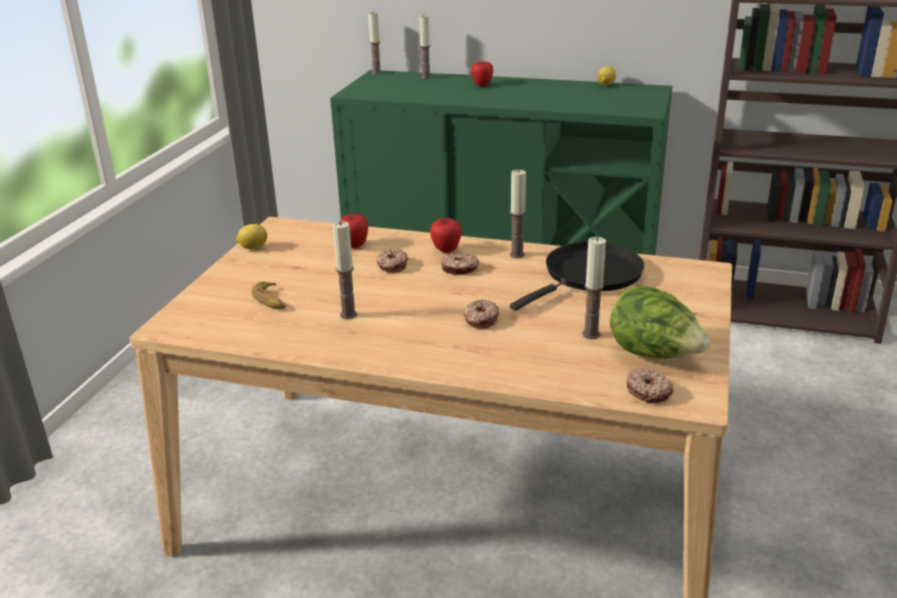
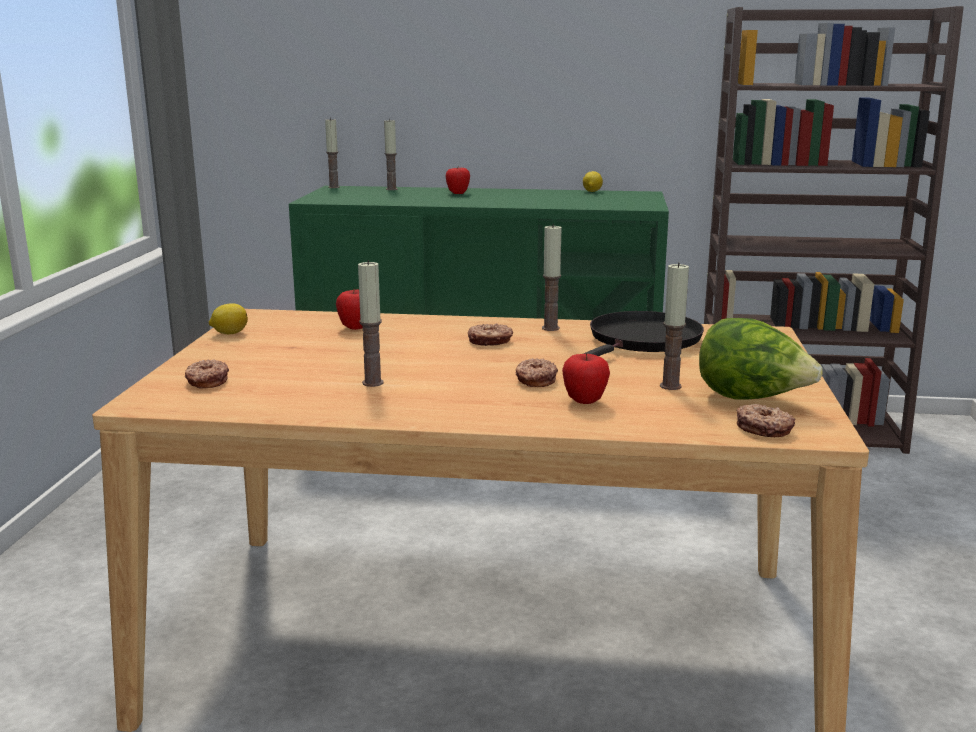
camera: 10 degrees left, 10 degrees down
banana [251,282,286,309] -> none
donut [377,248,408,273] -> donut moved to [185,359,229,389]
apple [430,218,462,253] -> apple moved to [562,353,610,404]

